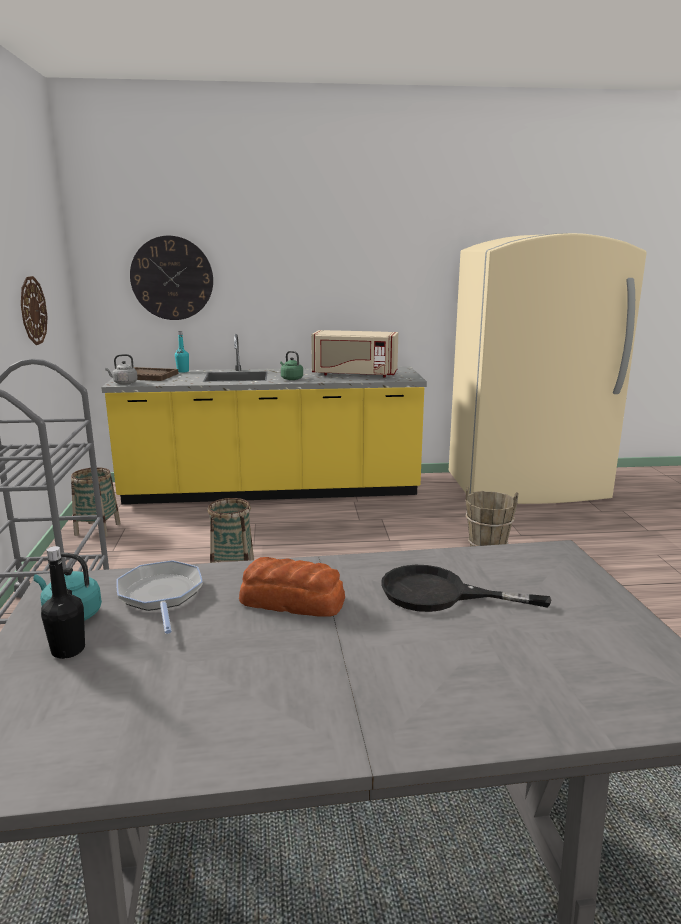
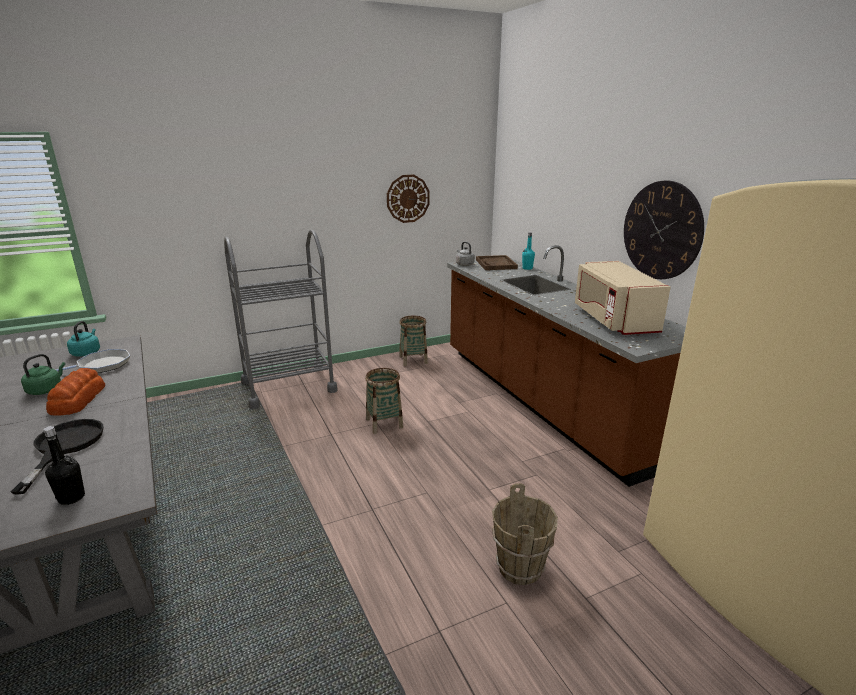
camera: 70 degrees right, 5 degrees up
black bottle [41,546,85,659] -> black bottle moved to [43,426,85,505]
yellow counter [101,334,427,504] -> brown counter [447,245,686,487]
wall clock [130,236,213,320] -> wall clock moved to [624,181,704,279]
green kettle [280,351,303,380] -> green kettle moved to [21,354,65,395]

